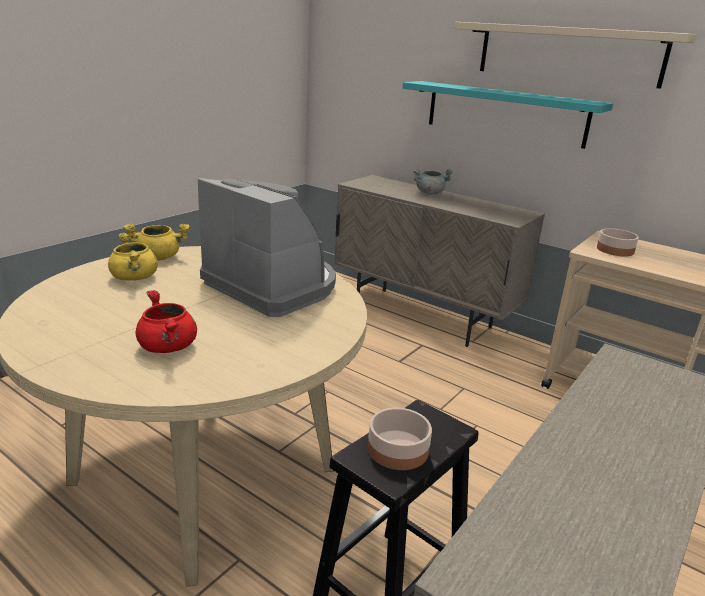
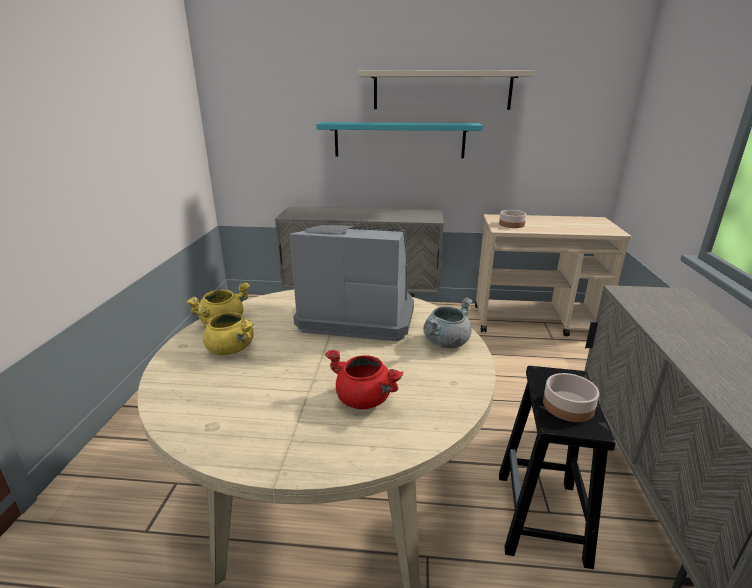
camera: 30 degrees left, 0 degrees up
grey cooking pot [413,169,454,194] -> grey cooking pot moved to [423,297,472,348]

